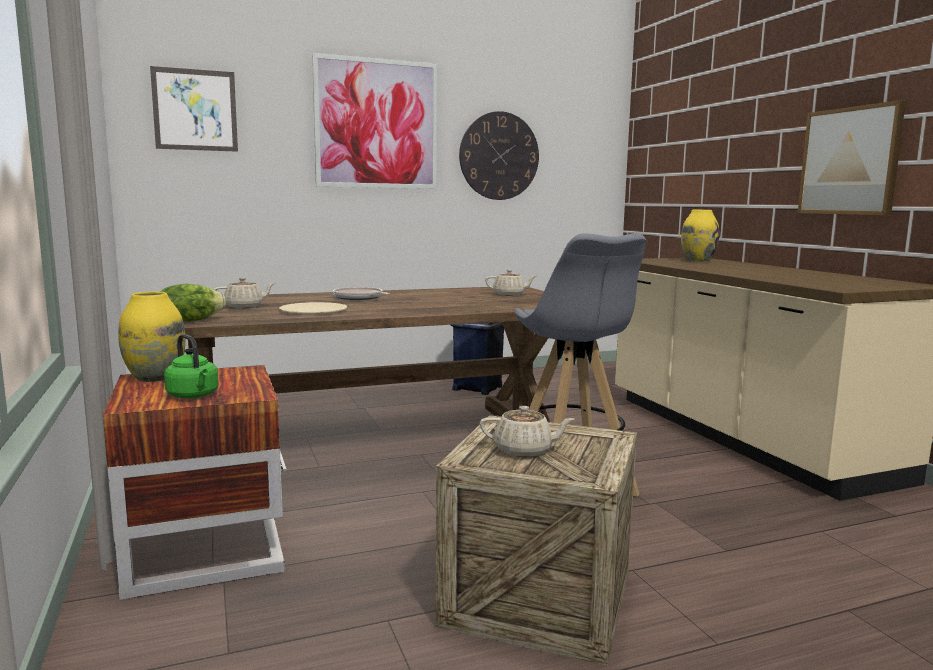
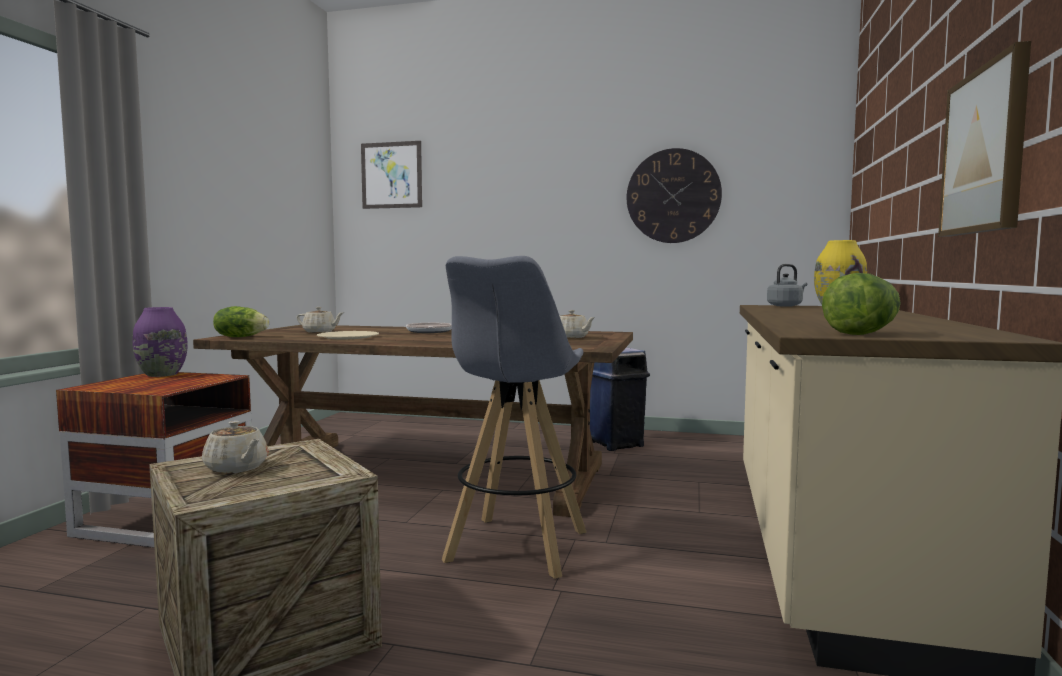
camera: 35 degrees right, 5 degrees down
yellow vase [118,292,186,382] -> purple vase [133,307,188,377]
green kettle [164,334,218,399] -> none
picture [312,53,437,189] -> none
none -> grey kettle [767,264,808,307]
none -> lettuce [822,273,901,335]

